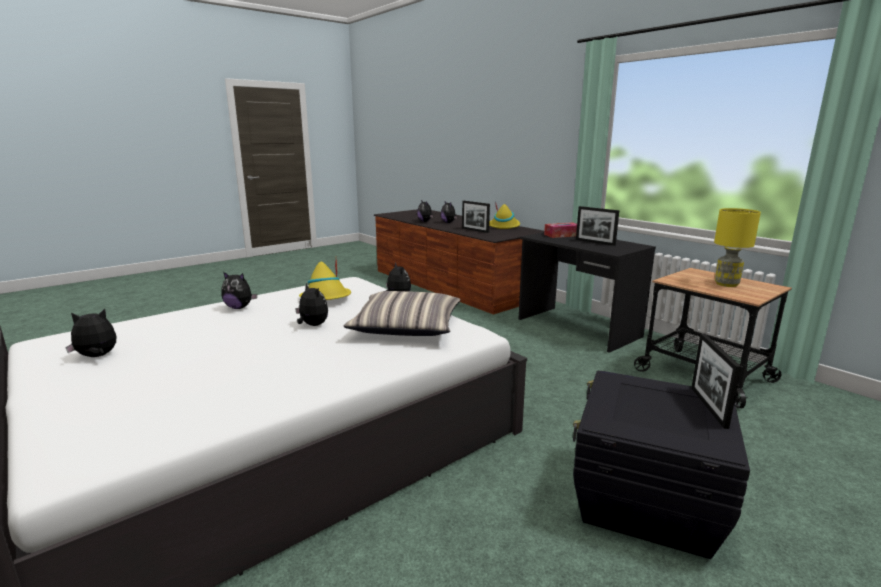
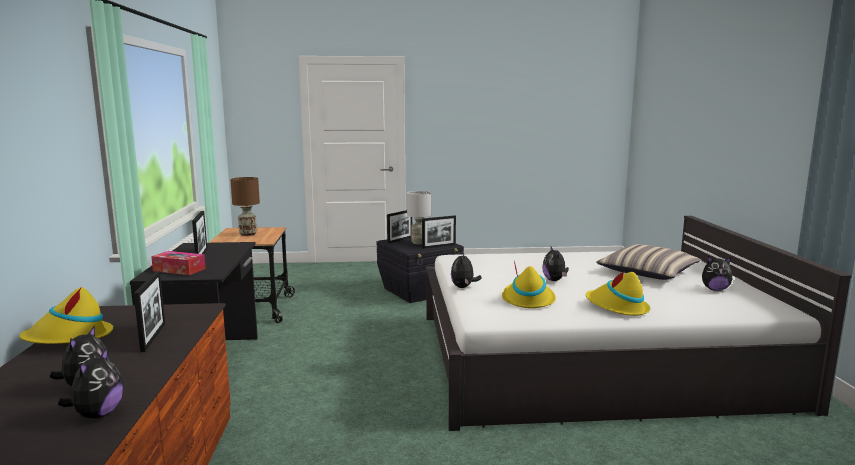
camera: 145 degrees left, 5 degrees down
plush toy [221,272,257,309] -> yellow hat [586,270,650,316]
pillow [343,291,461,336] -> pillow moved to [596,244,701,280]
yellow table lamp [714,208,761,287] -> brown table lamp [230,177,260,236]
none -> grey table lamp [407,191,431,244]
none -> picture frame [422,215,456,249]

